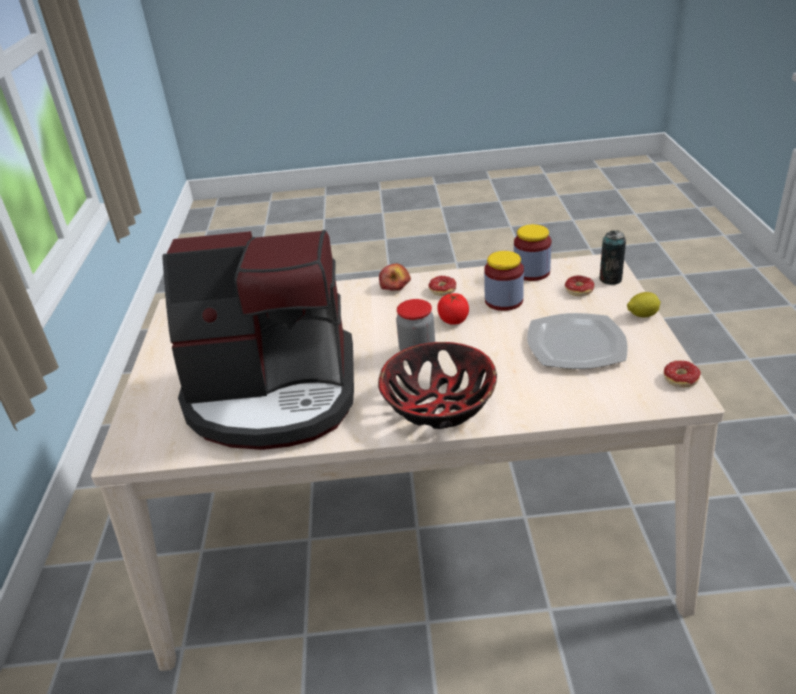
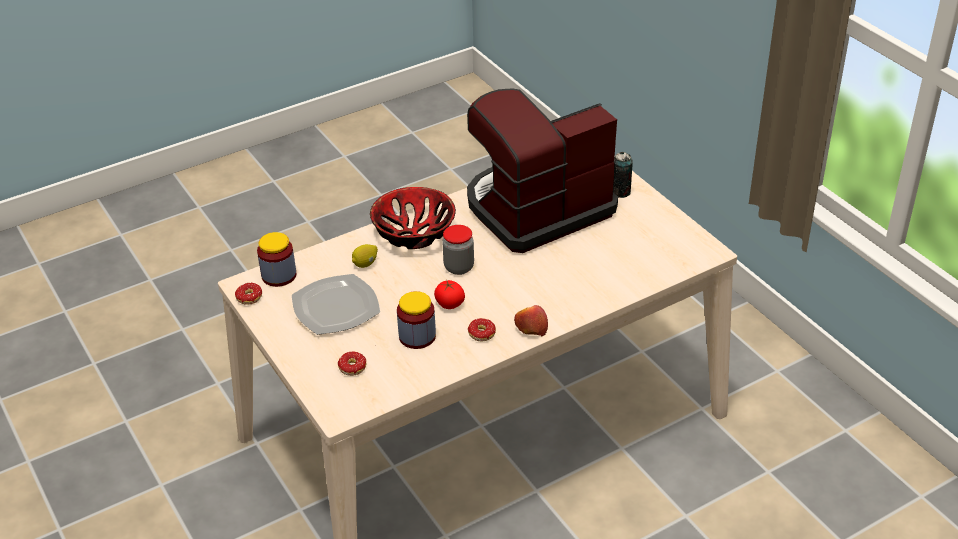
camera: 150 degrees right, 5 degrees up
jar [514,224,551,281] -> jar moved to [257,232,296,287]
can [599,231,626,285] -> can moved to [613,152,633,198]
lemon [627,292,661,318] -> lemon moved to [352,244,378,268]

